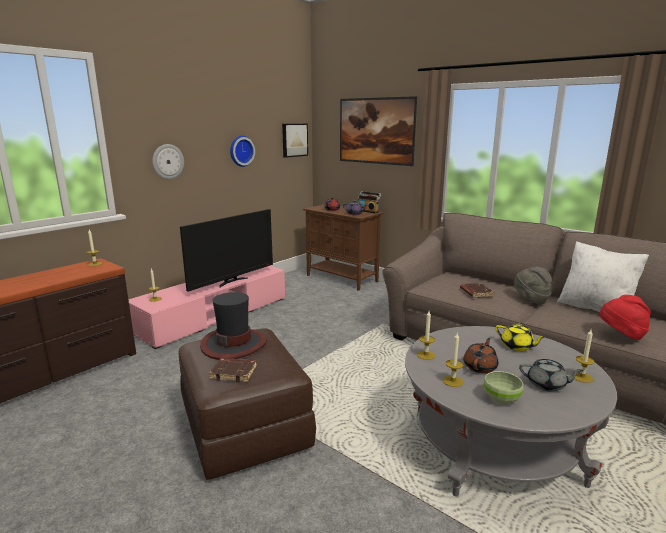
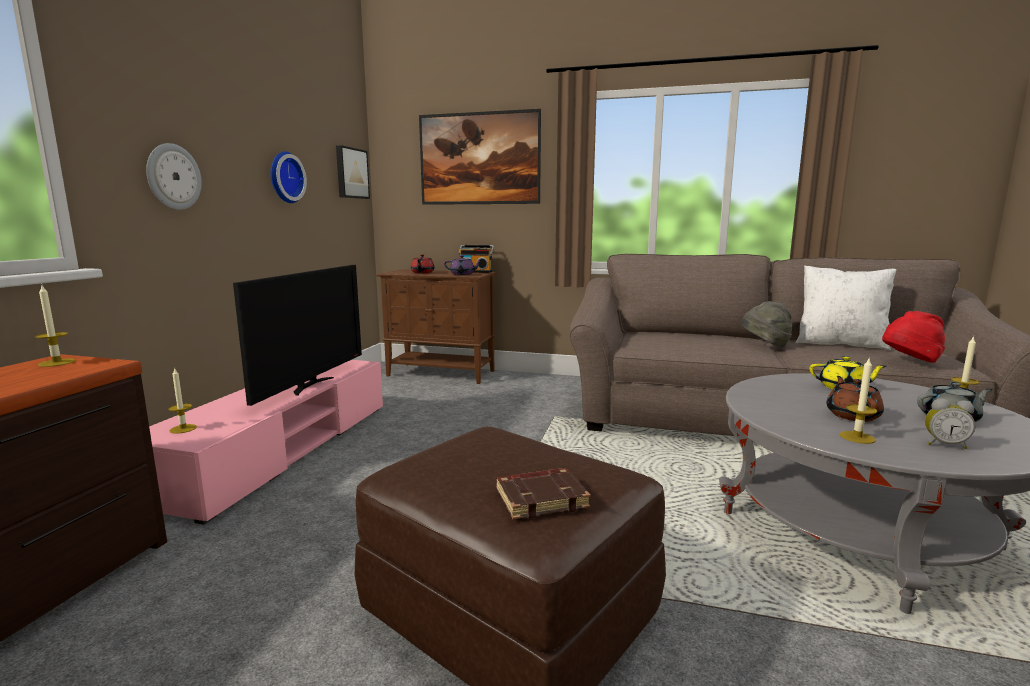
camera: 25 degrees left, 5 degrees down
hat [200,292,267,360] -> none
candle [417,312,435,360] -> none
brown book [460,283,494,298] -> none
green bowl [484,371,523,405] -> alarm clock [925,398,975,449]

